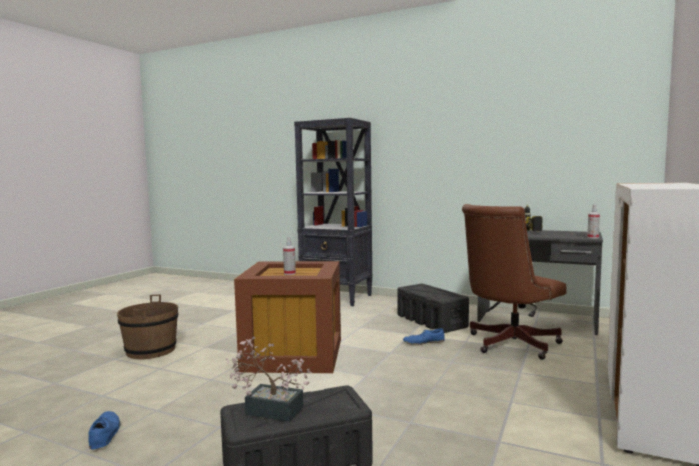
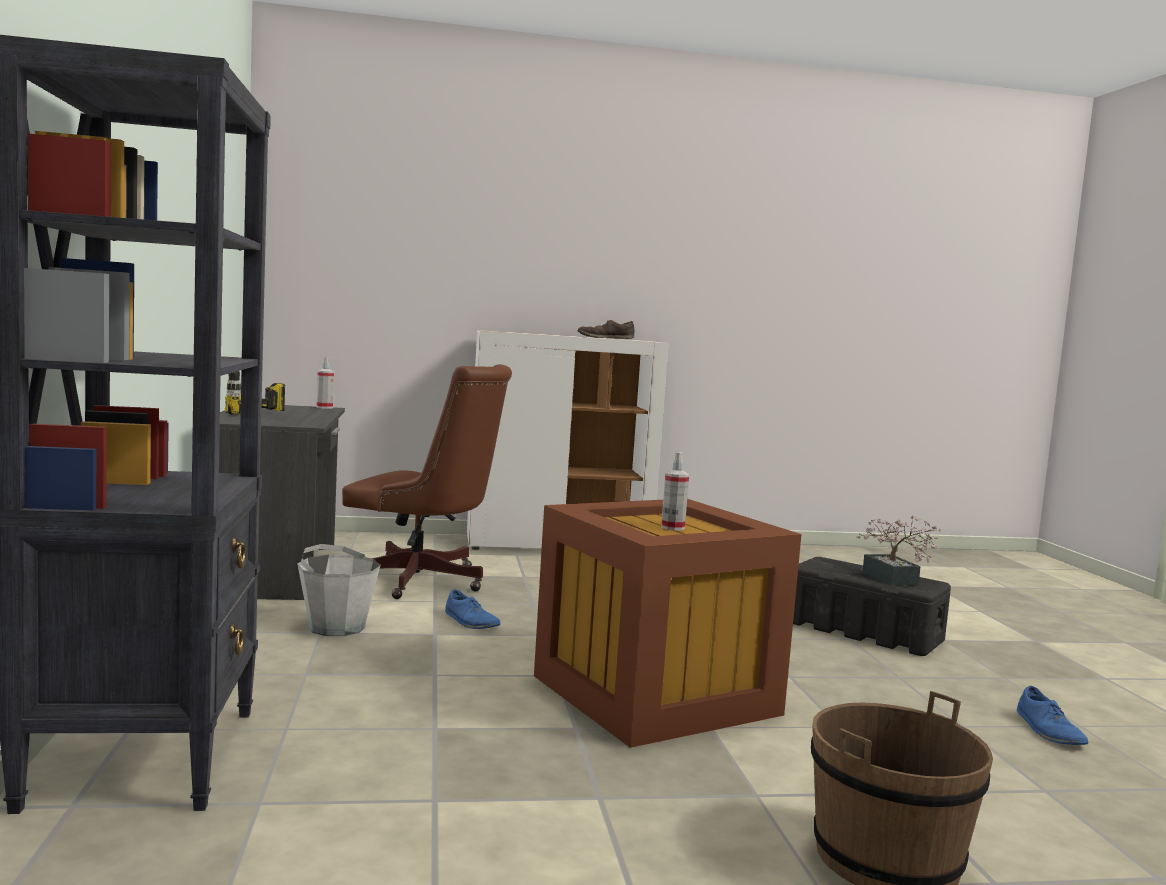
camera: 125 degrees left, 0 degrees up
blue shoe [88,411,121,450] -> blue shoe turned 45 degrees counterclockwise [1017,686,1089,745]
black storage box [397,284,469,333] -> grey bucket [298,544,380,636]
none -> brown shoe [577,320,634,339]

